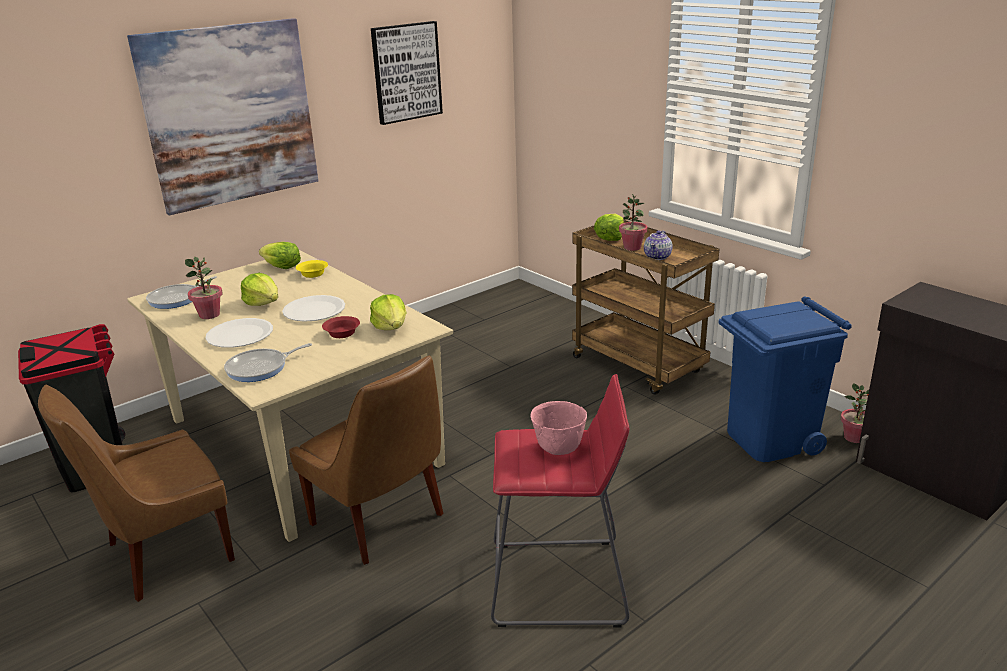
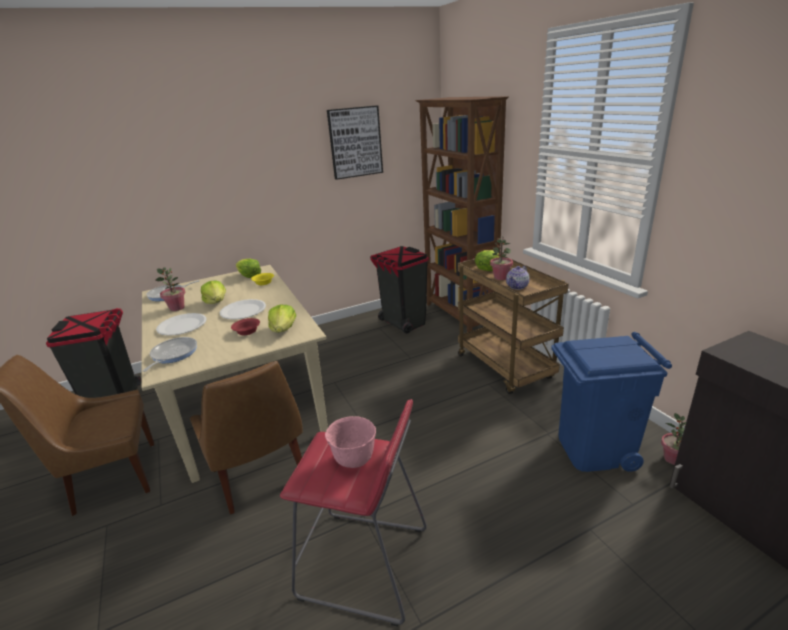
camera: 15 degrees right, 0 degrees up
picture [127,18,318,215] -> none
frying pan [224,343,312,382] -> frying pan turned 120 degrees clockwise [143,337,197,372]
none -> black trash can [370,246,429,334]
none -> brown bookcase [416,96,509,332]

